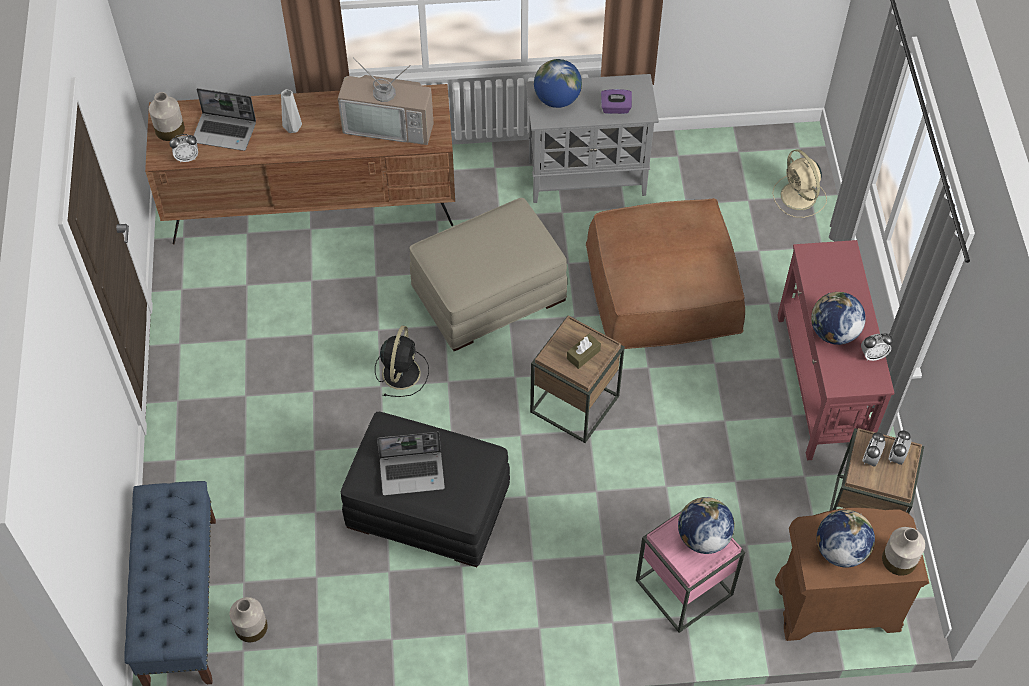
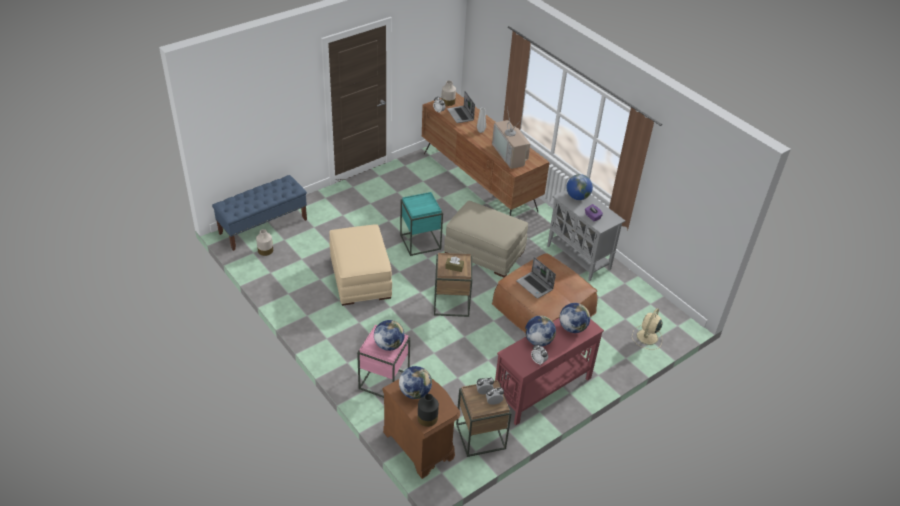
camera: 55 degrees right, 15 degrees down
black ottoman [341,412,510,567] -> beige ottoman [329,224,392,306]
black fan [375,326,429,397] -> turquoise side table [400,192,443,256]
laptop [377,432,445,496] -> laptop moved to [516,257,556,299]
beige vase [882,527,925,576] -> black vase [418,394,439,427]
none -> globe [559,303,590,333]

